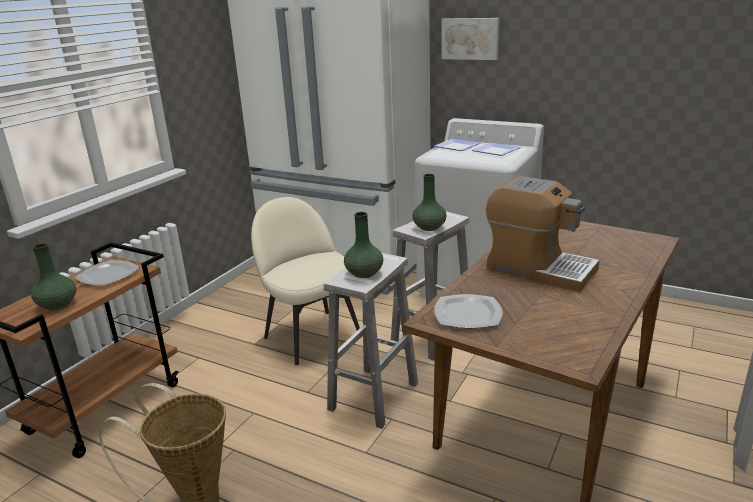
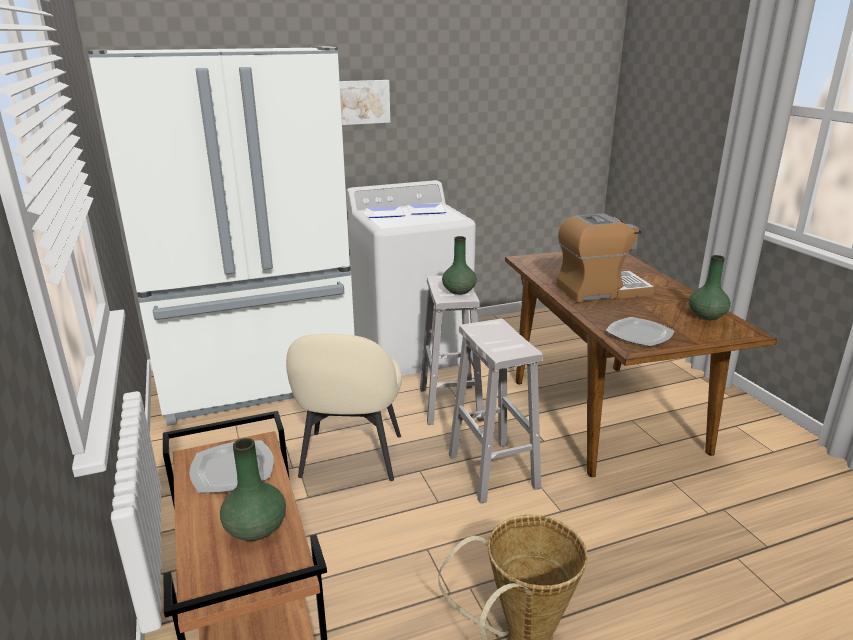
camera: 50 degrees left, 0 degrees up
beige chair [251,197,360,365] -> beige chair turned 90 degrees counterclockwise [286,333,402,481]
green vase [344,212,383,278] -> green vase moved to [689,255,731,320]

